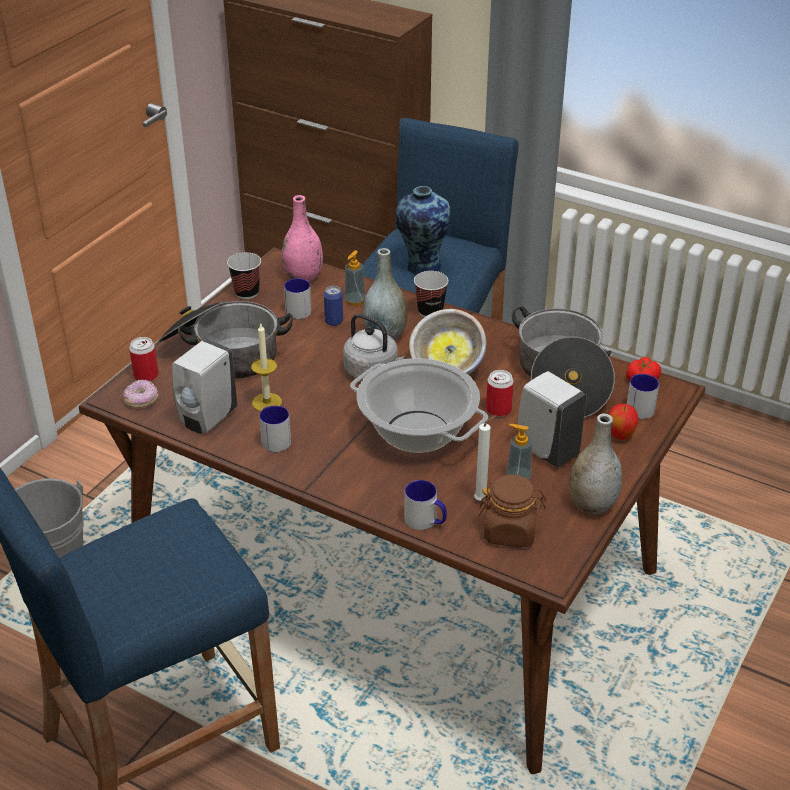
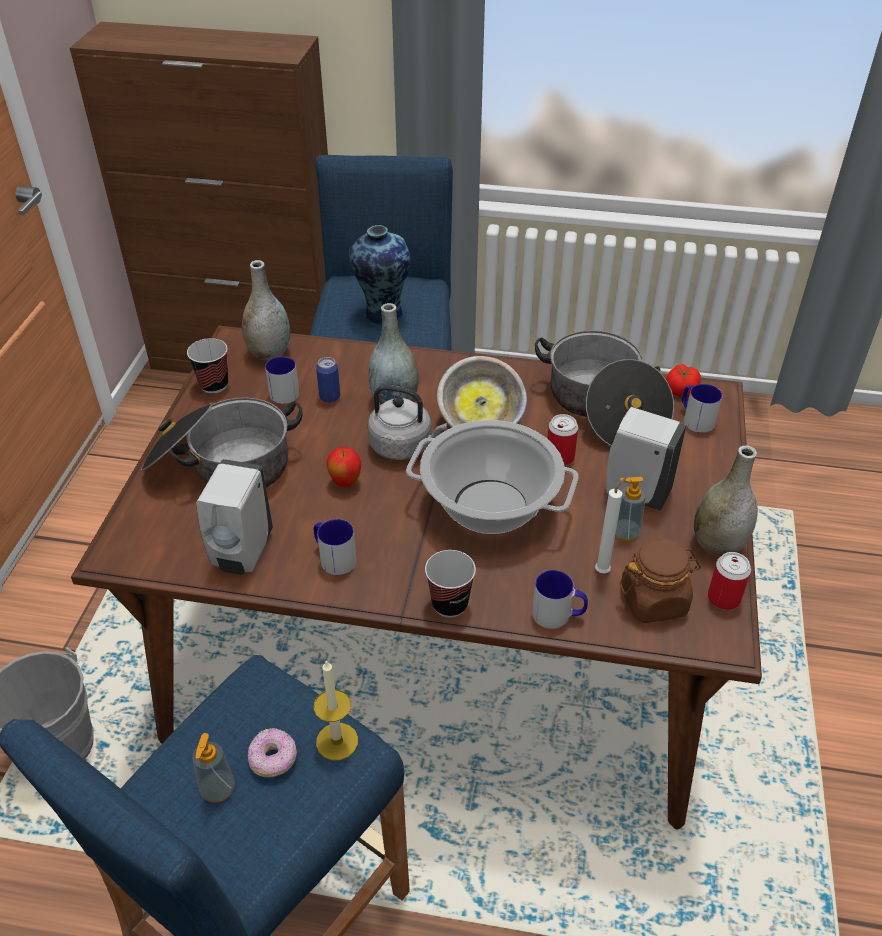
camera: 20 degrees left, 5 degrees up
donut [123,379,158,408] -> donut moved to [248,728,297,777]
can [129,337,159,381] -> can moved to [708,552,751,610]
candle [251,324,282,411] -> candle moved to [314,660,358,761]
pink vase [282,195,323,282] -> grey vase [242,260,290,360]
soap dispenser [344,250,366,306] -> soap dispenser moved to [192,733,235,803]
cup [414,271,448,317] -> cup moved to [425,550,476,617]
apple [608,403,639,440] -> apple moved to [327,447,361,487]

